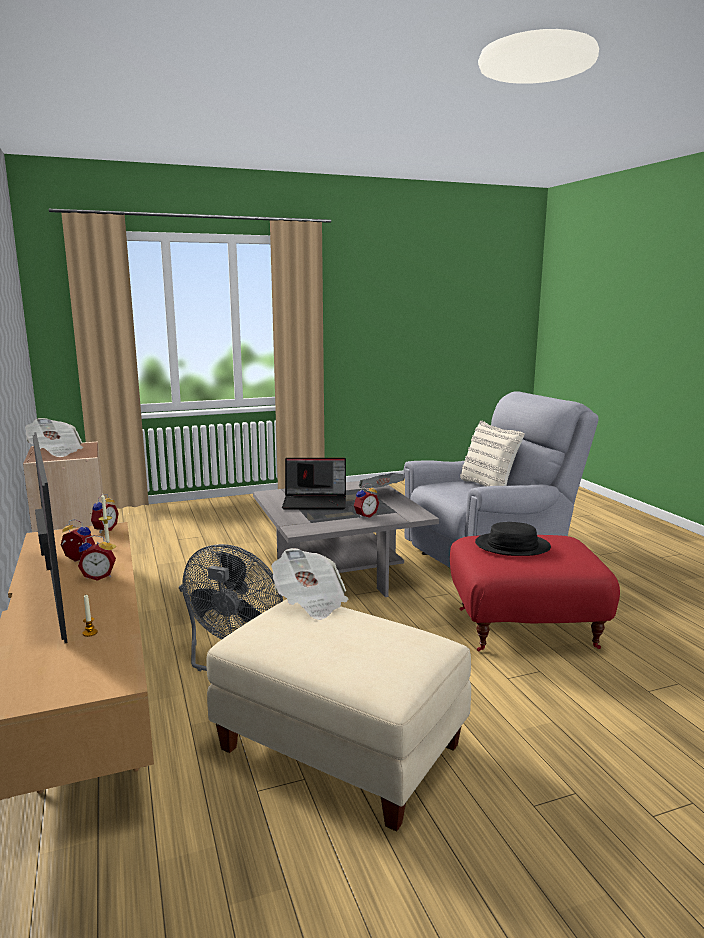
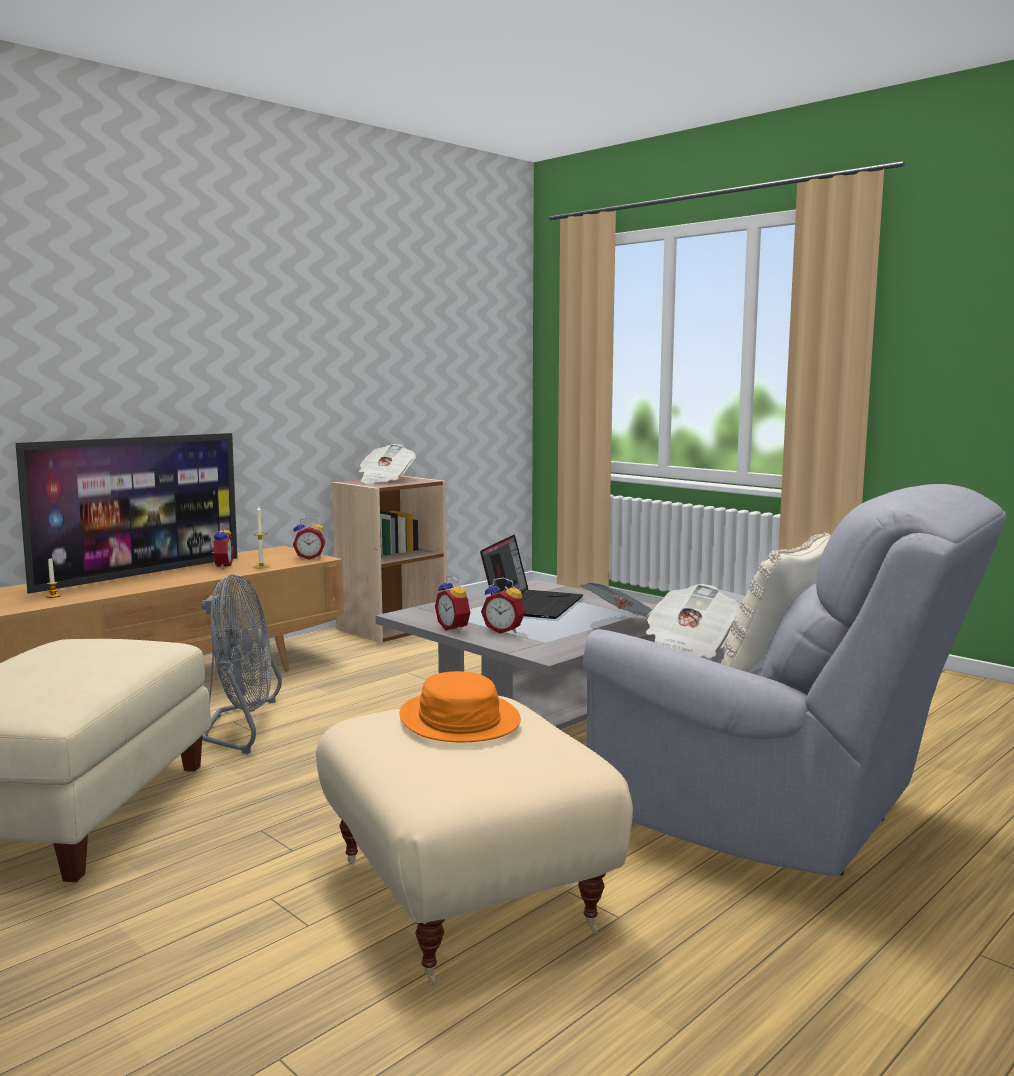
camera: 65 degrees right, 5 degrees down
alarm clock [78,535,116,581] -> alarm clock moved to [435,575,471,632]
newspaper [271,548,349,620] -> newspaper moved to [646,584,740,658]
laptop [282,458,346,509] -> laptop turned 135 degrees counterclockwise [480,535,583,619]
red ottoman [450,535,620,651] -> beige ottoman [316,696,633,985]
black hat [475,522,551,556] -> orange hat [400,671,521,742]

